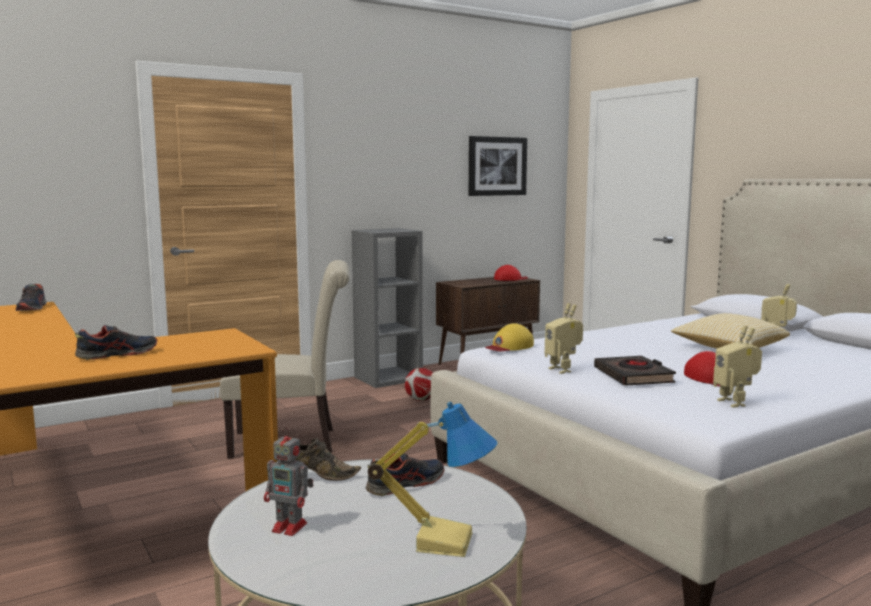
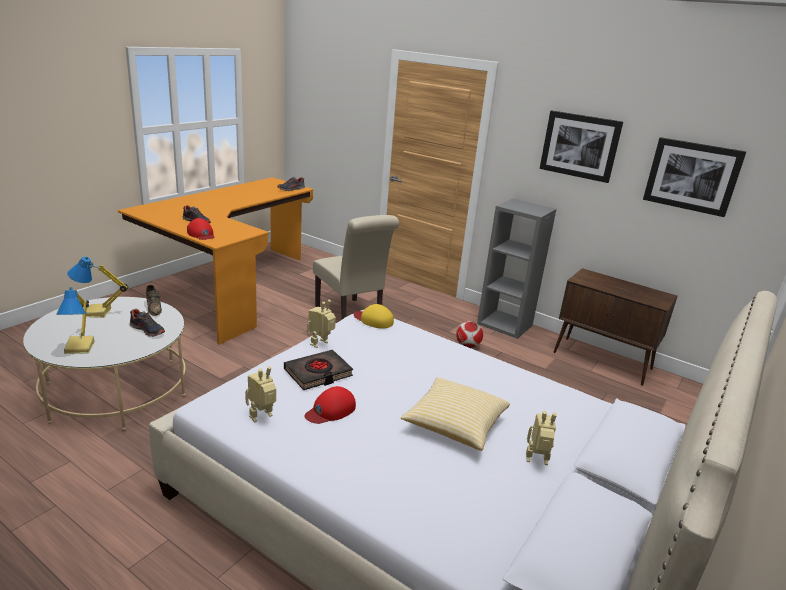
camera: 65 degrees right, 15 degrees up
toy robot [264,427,313,536] -> table lamp [67,256,129,318]
red cap [494,265,528,281] -> red cap moved to [187,218,215,240]
none -> picture [540,110,623,183]

